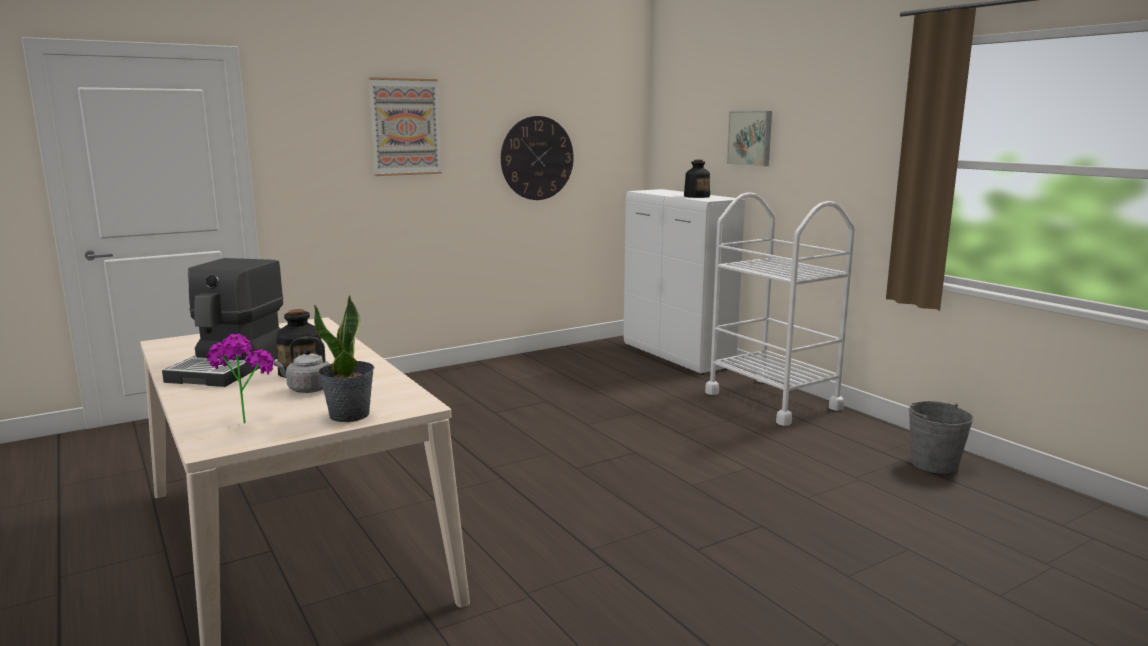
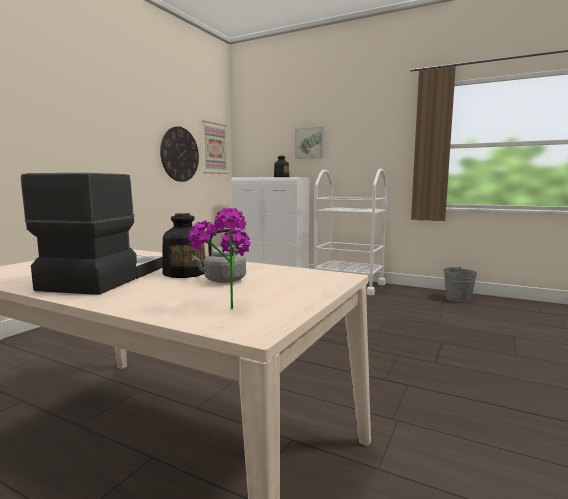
camera: 30 degrees left, 5 degrees down
coffee machine [162,258,283,387] -> coffee machine turned 150 degrees counterclockwise [21,173,163,295]
potted plant [314,295,374,422] -> none
picture [369,77,442,176] -> picture moved to [202,121,228,174]

